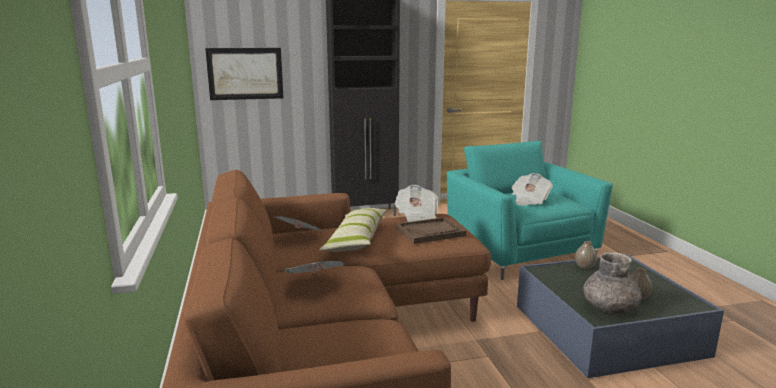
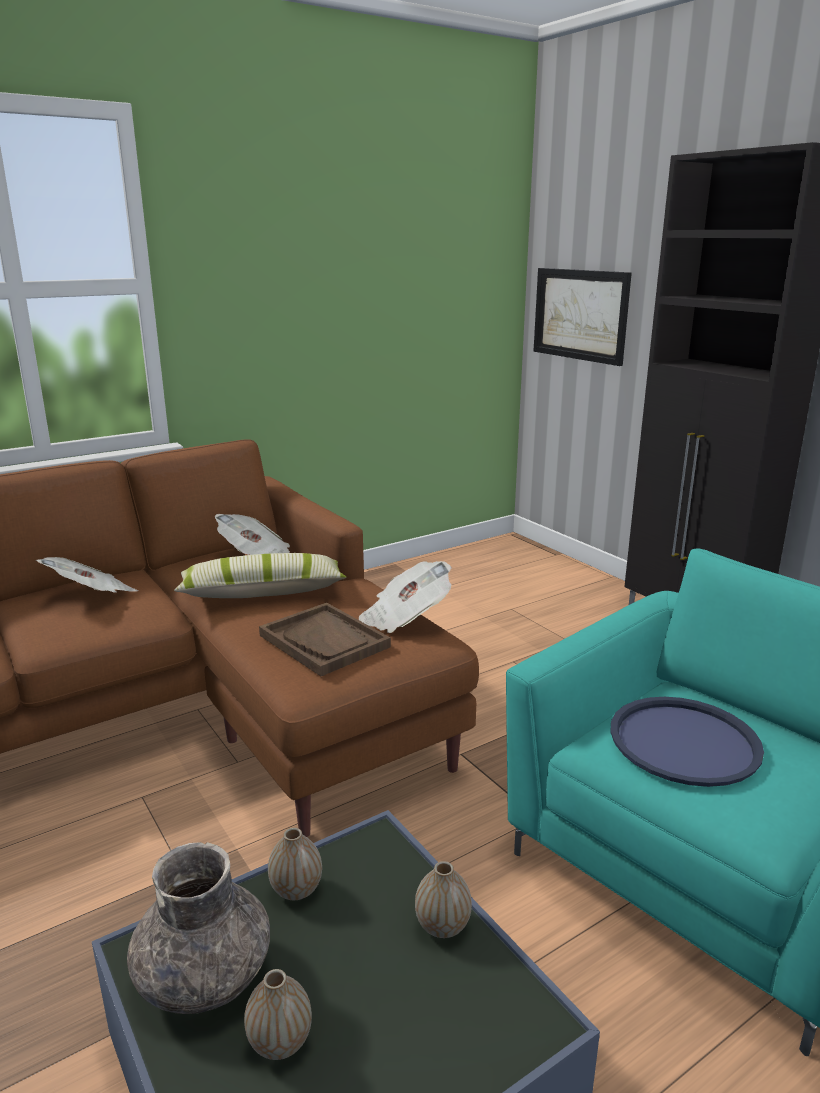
camera: 70 degrees right, 5 degrees up
newspaper [512,173,553,206] -> blue tray [610,697,764,787]
none -> vase [268,828,322,900]

